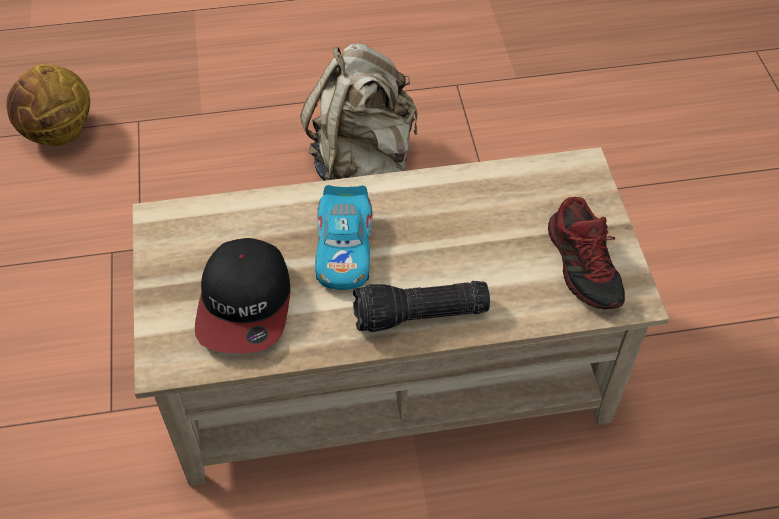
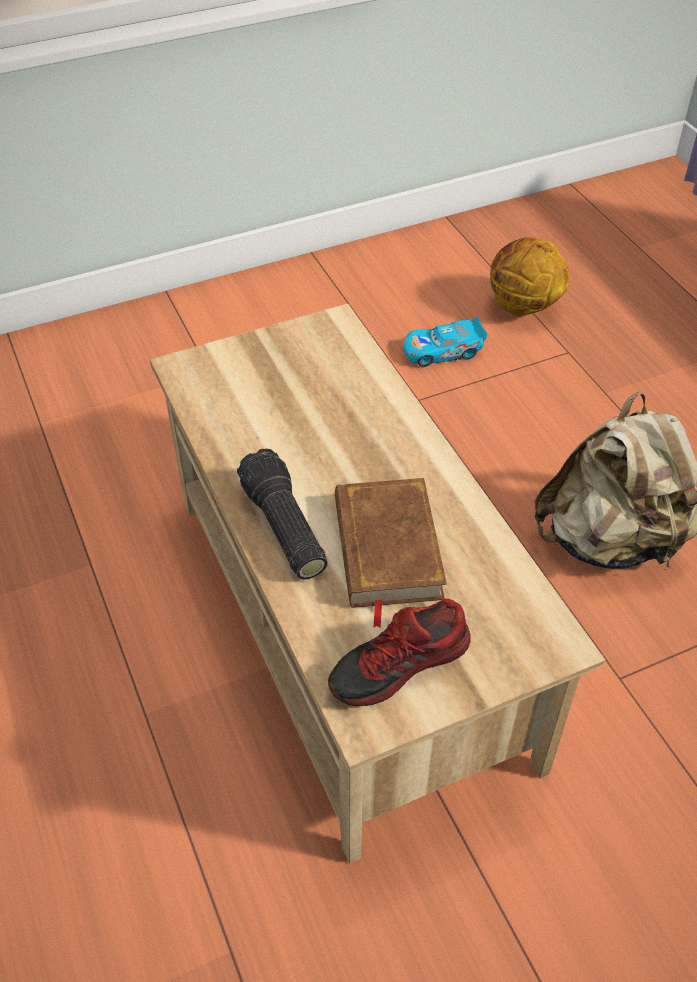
camera: 75 degrees right, 5 degrees down
cap [195,238,290,353] -> none
toy car [315,185,373,290] -> toy car moved to [403,317,487,367]
none -> brown book [335,478,447,628]

